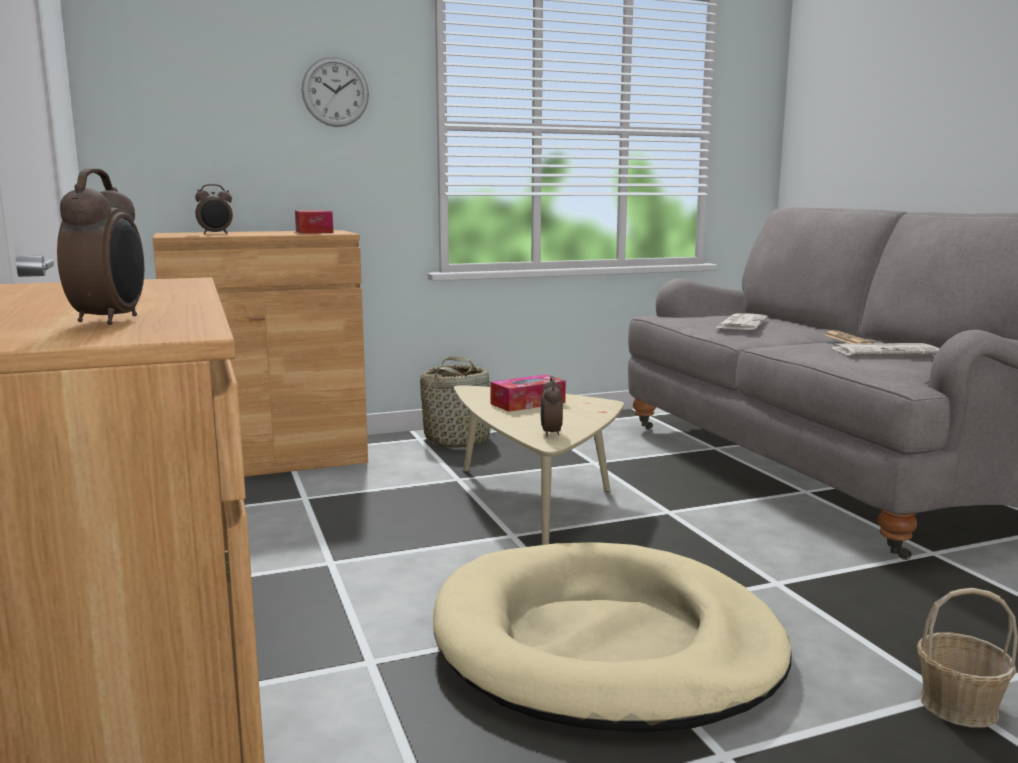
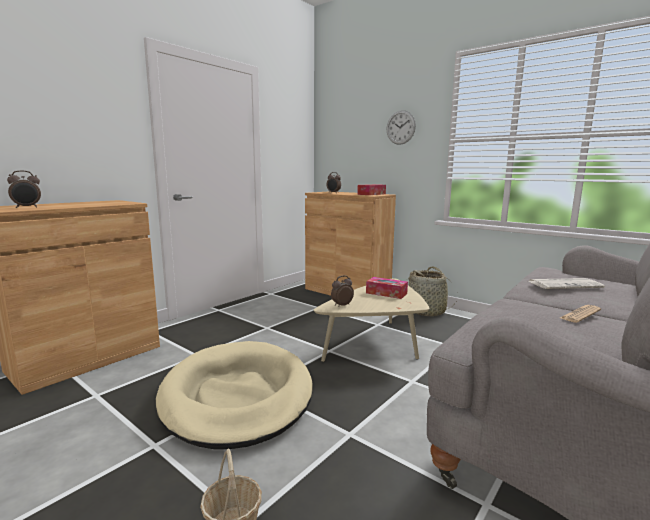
camera: 60 degrees right, 0 degrees up
newspaper [832,343,940,355] -> none

